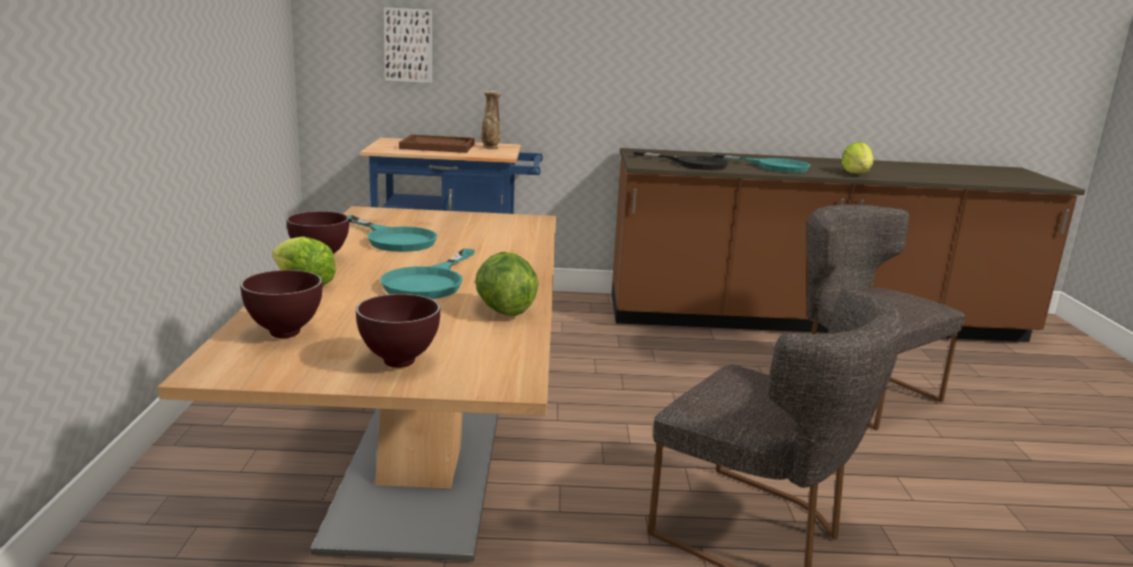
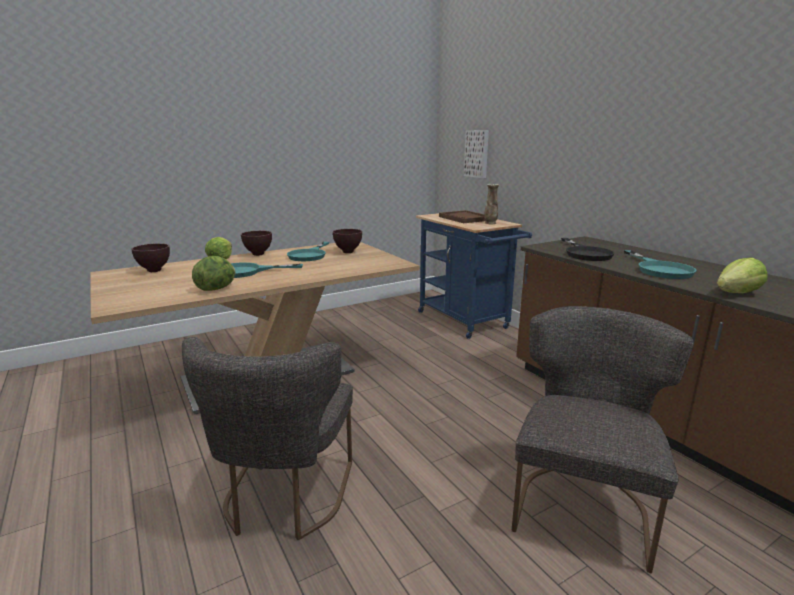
camera: 60 degrees right, 0 degrees up
brown bowl [356,294,440,368] -> brown bowl moved to [333,229,362,253]

